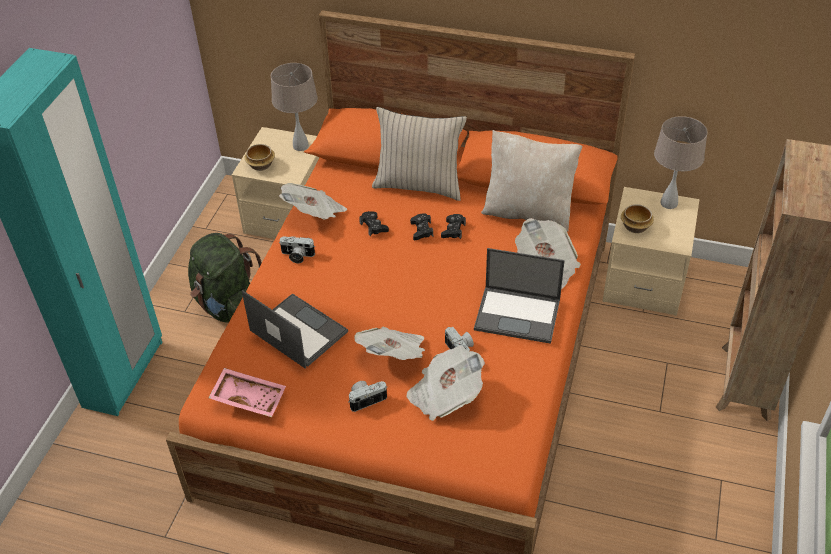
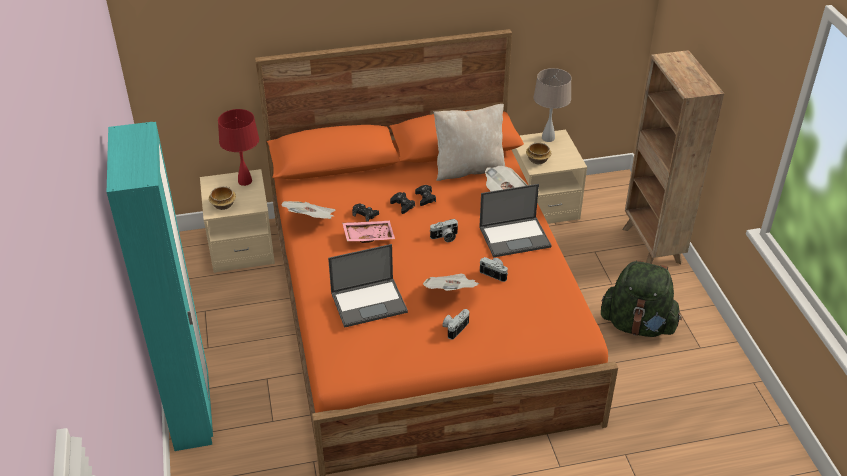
camera: 30 degrees left, 5 degrees down
green backpack [188,233,262,322] -> green backpack moved to [601,260,682,337]
pink tray [209,368,286,417] -> pink tray moved to [342,221,395,243]
laptop [242,290,348,369] -> laptop turned 150 degrees clockwise [328,244,408,328]
beige table lamp [271,63,318,151] -> red table lamp [218,109,259,186]
camera [280,236,315,263] -> camera moved to [429,219,459,242]
beige pillow [372,107,467,201] -> none
newspaper [407,346,485,421] -> none

